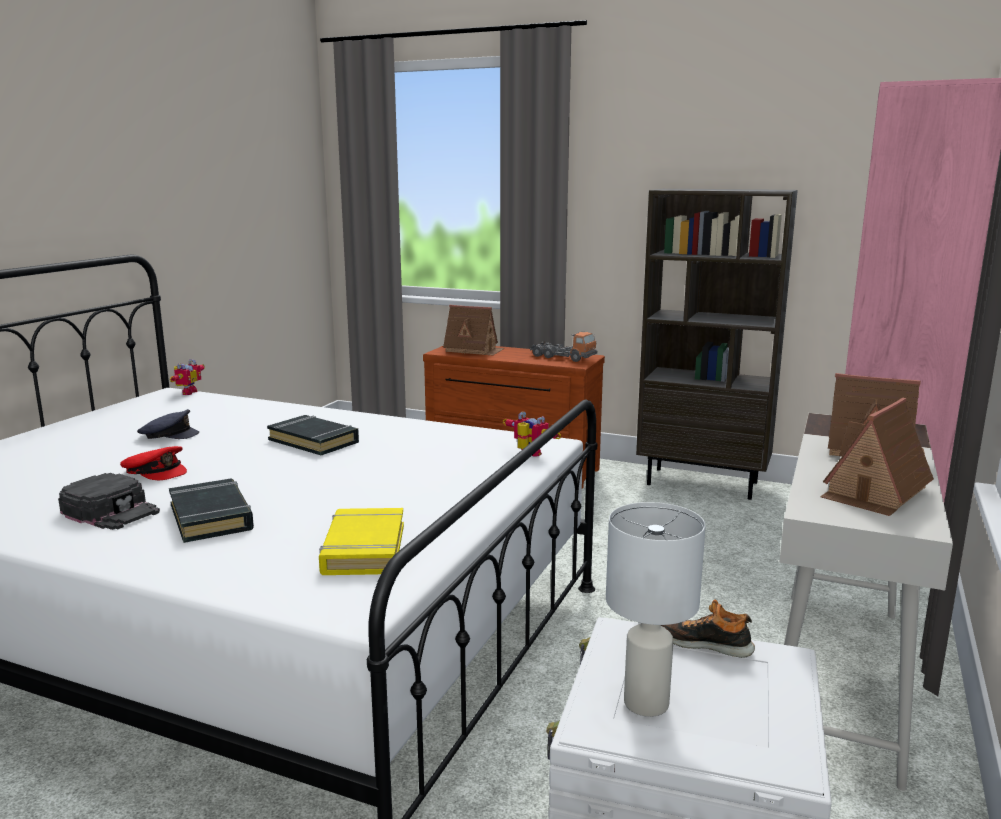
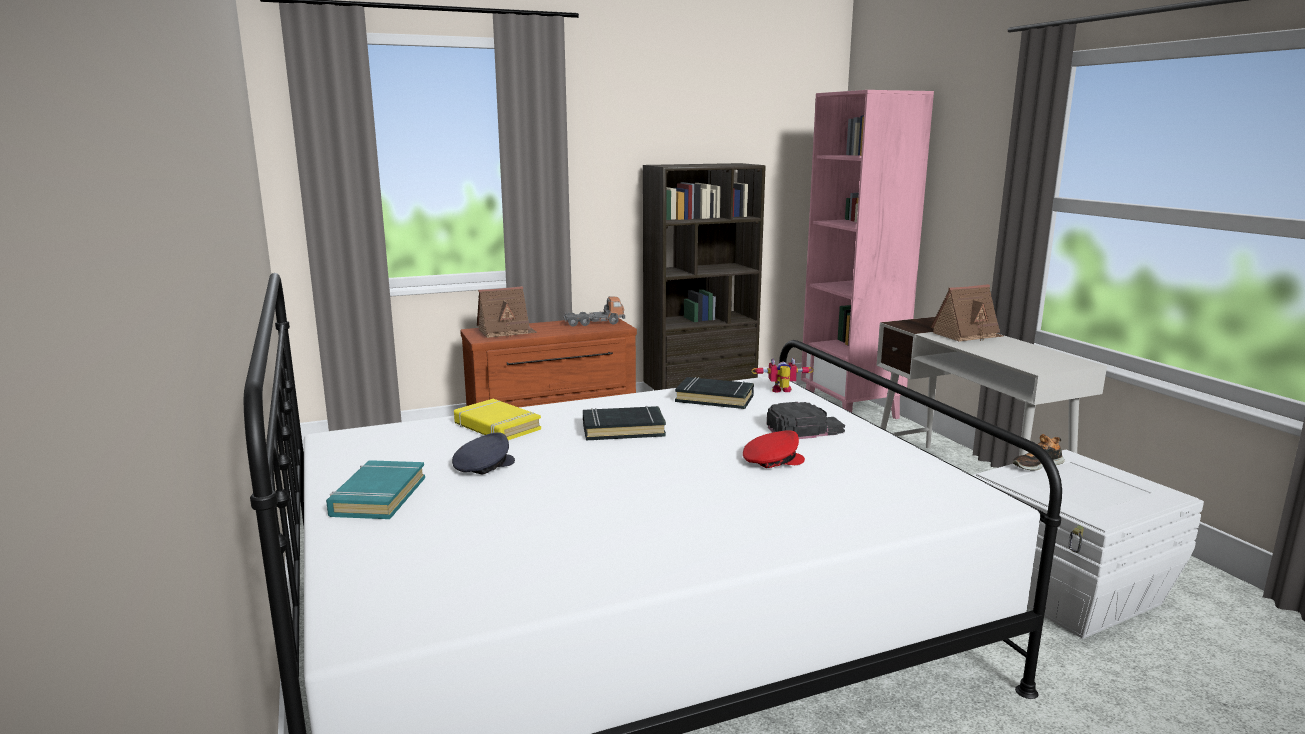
camera: 45 degrees left, 0 degrees up
black cap [58,473,160,530] -> black cap moved to [767,402,845,439]
red cap [120,446,187,480] -> red cap moved to [743,430,805,468]
black book [169,479,254,543] -> black book moved to [675,377,754,409]
toy robot [170,359,205,395] -> none
yellow book [319,508,404,575] -> yellow book moved to [454,399,541,440]
white table lamp [606,502,706,717] -> none
toy house [820,398,934,516] -> none
none -> turquoise book [326,460,425,519]

